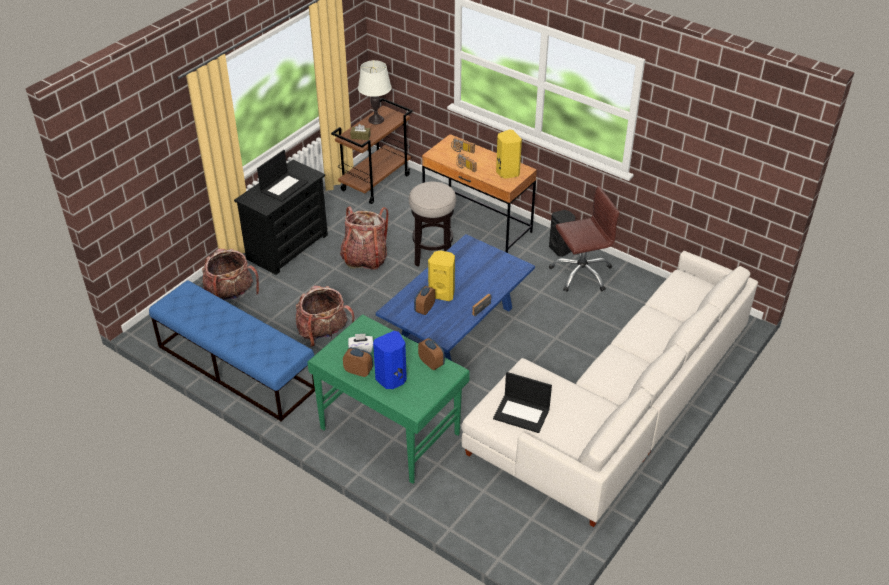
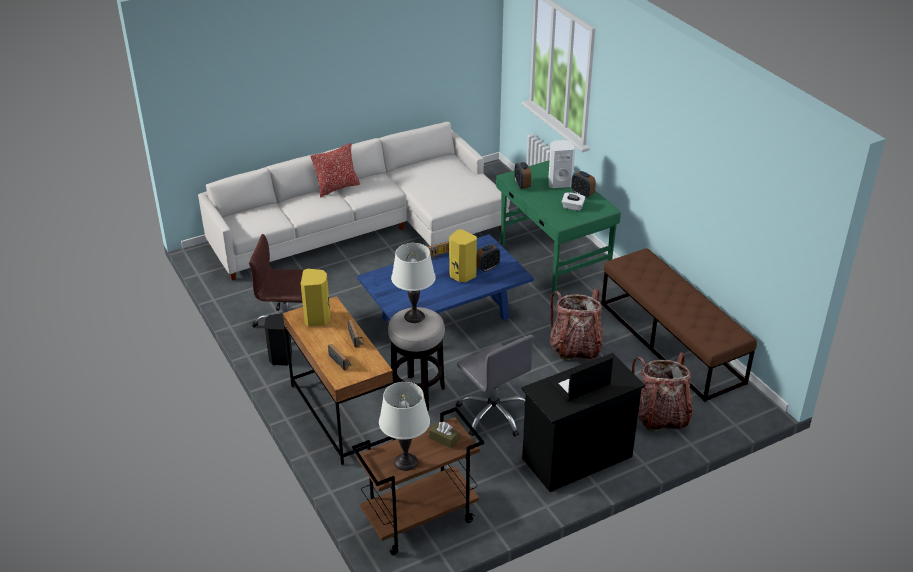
camera: 155 degrees left, 5 degrees down
blue bench [149,280,315,422] -> brown bench [601,248,757,402]
backpack [340,206,389,270] -> grey office chair [456,335,534,437]
blue speaker [373,331,407,389] -> white speaker [548,140,575,188]
laptop [493,372,552,433] -> none
none -> pillow [311,143,360,198]
none -> white table lamp [391,243,436,323]

